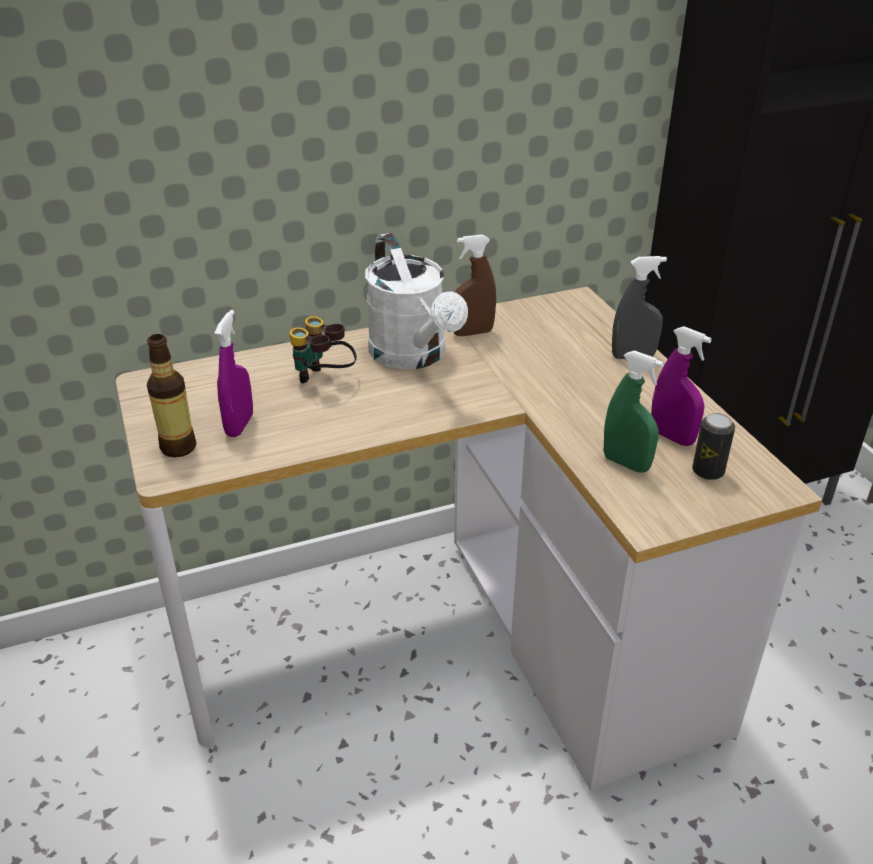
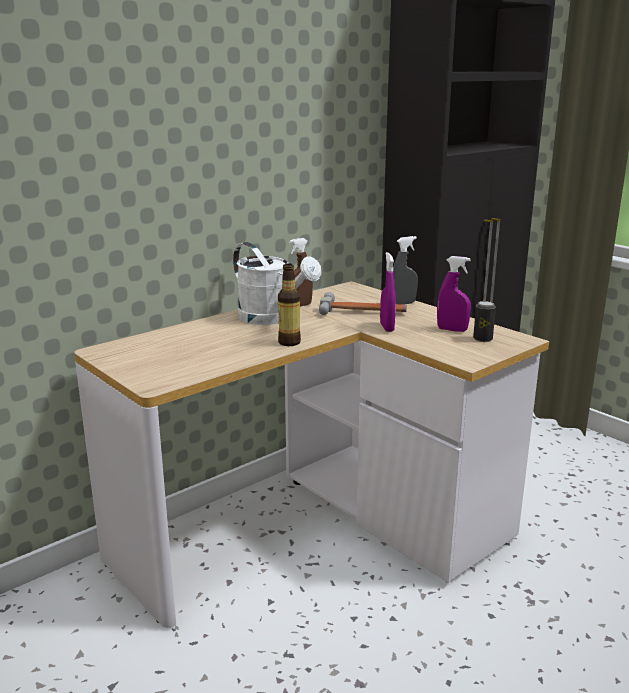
camera: 20 degrees left, 15 degrees down
bottle [147,334,196,458] -> bottle moved to [278,263,301,346]
purple spray bottle [214,310,253,437] -> purple spray bottle moved to [380,252,396,332]
binoculars [289,316,357,383] -> none
green spray bottle [604,350,664,472] -> none
none -> hammer [319,292,407,315]

